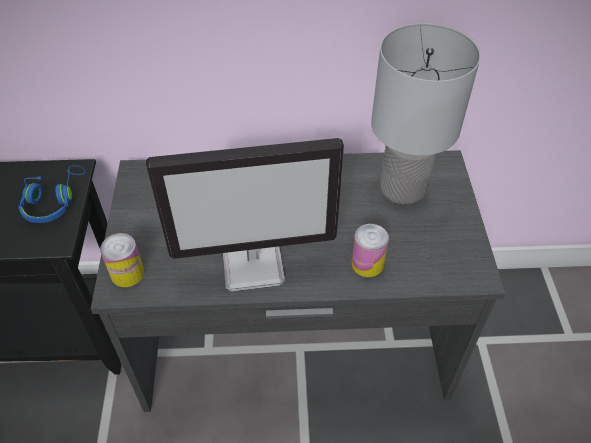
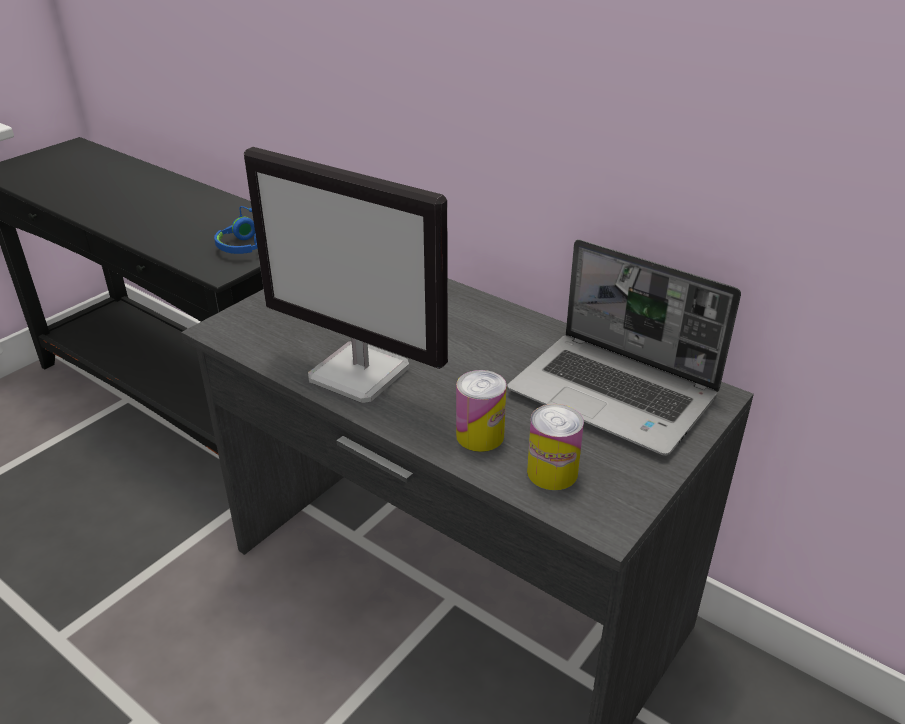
camera: 40 degrees right, 15 degrees down
can [100,233,144,287] -> can moved to [527,404,584,490]
grey table lamp [371,23,480,205] -> laptop [507,239,741,456]

